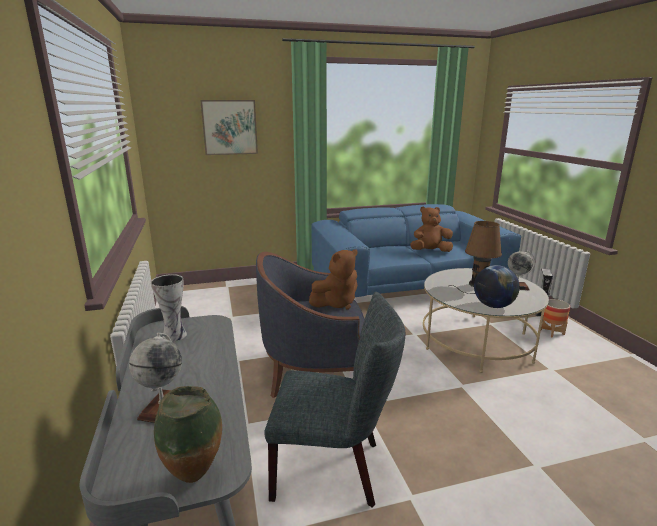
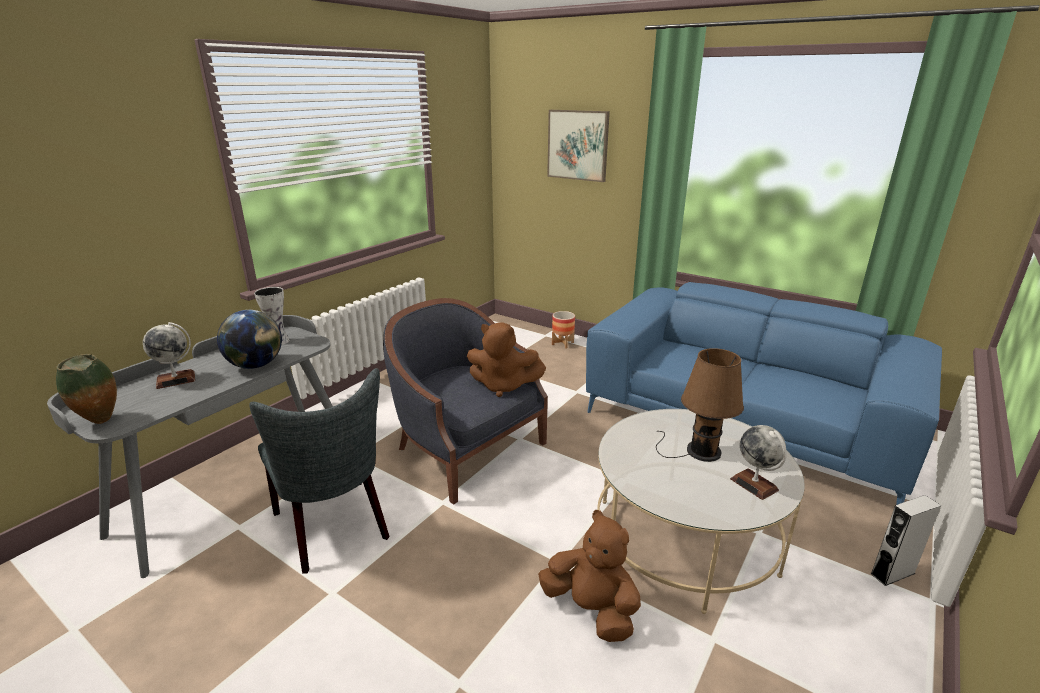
camera: 50 degrees right, 5 degrees up
brown plush toy [410,206,453,252] -> brown plush toy moved to [538,510,641,642]
globe [474,265,520,308] -> globe moved to [217,310,282,369]
planter [541,299,570,338] -> planter moved to [552,311,575,349]

